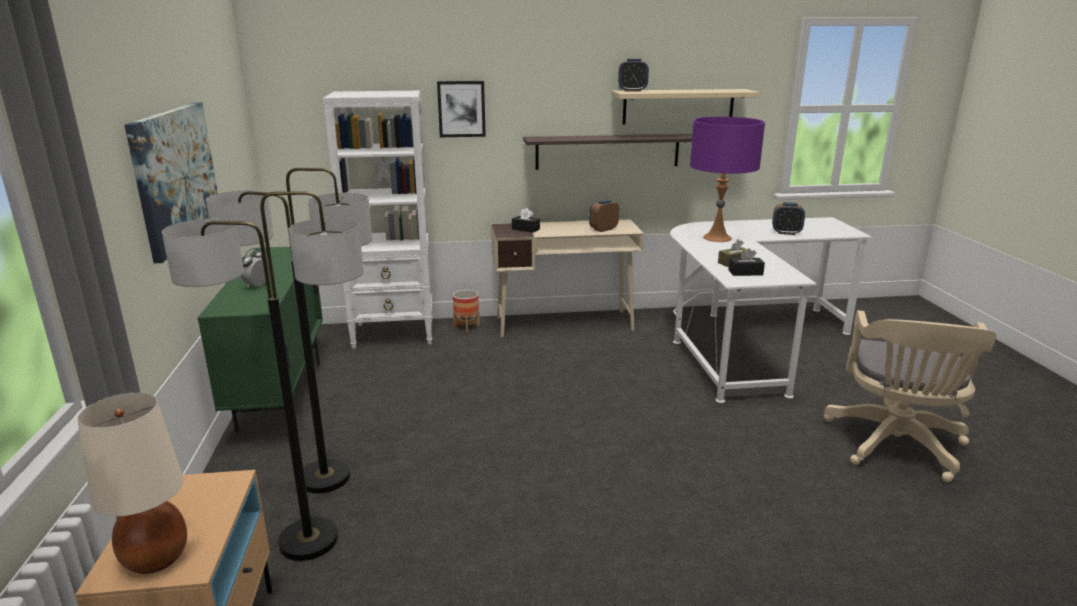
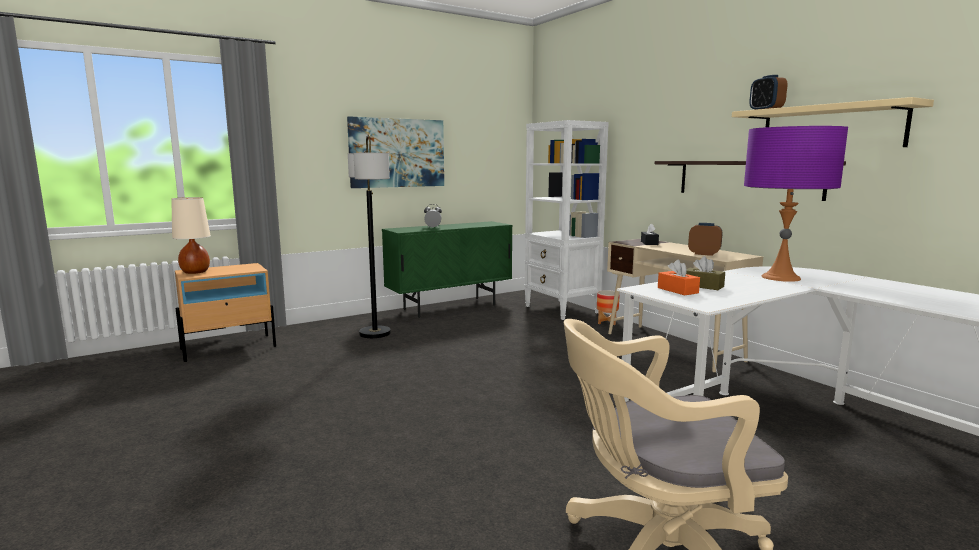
camera: 65 degrees right, 10 degrees down
floor lamp [162,191,363,561] -> none
picture [437,81,486,137] -> none
black tissue box [729,248,765,276] -> orange tissue box [658,260,700,295]
alarm clock [772,202,805,235] -> none

